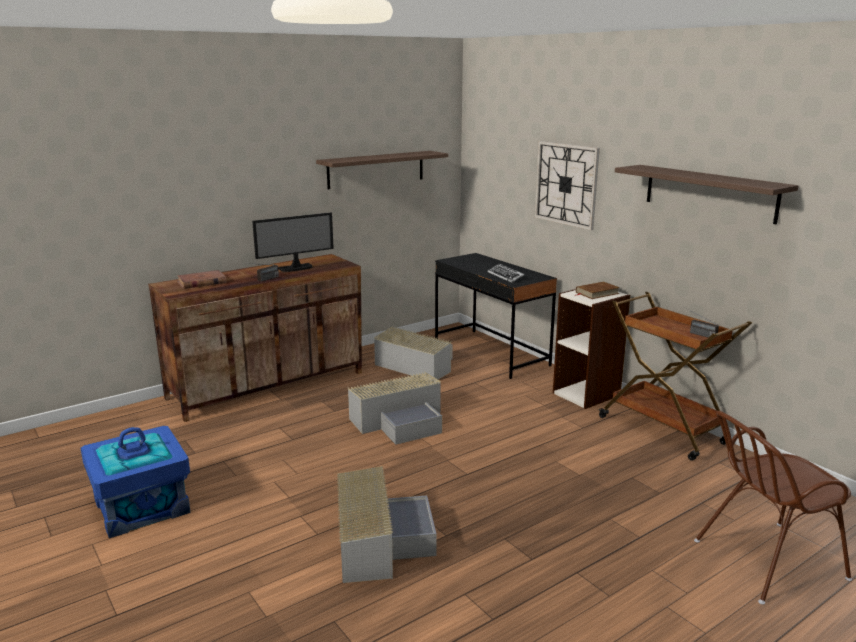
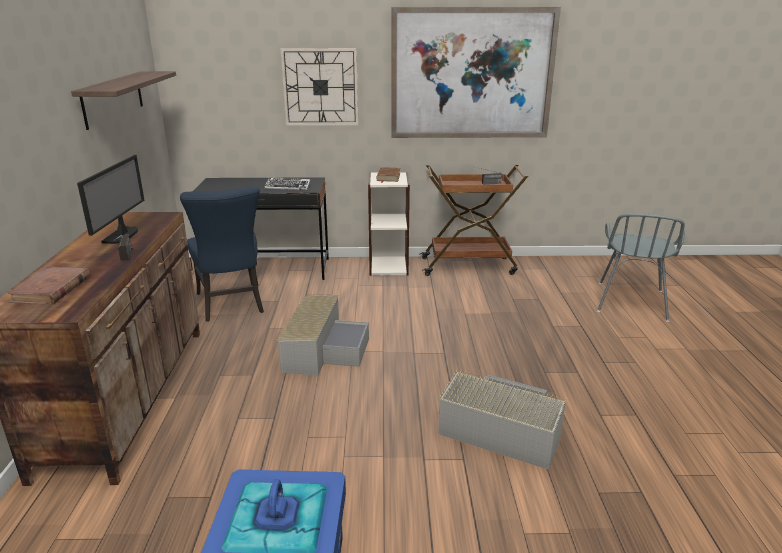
camera: 55 degrees left, 5 degrees up
grey storage box [374,326,453,379] -> blue chair [180,186,264,321]
shelf [615,165,799,224] -> picture [391,7,561,138]
brown chair [694,411,852,604] -> grey chair [596,213,685,322]

